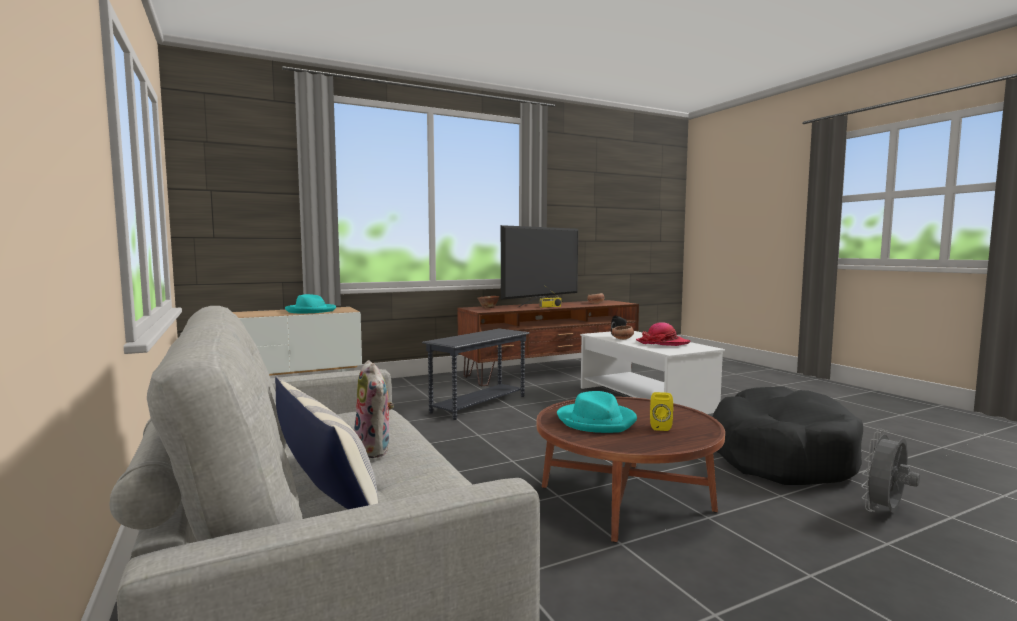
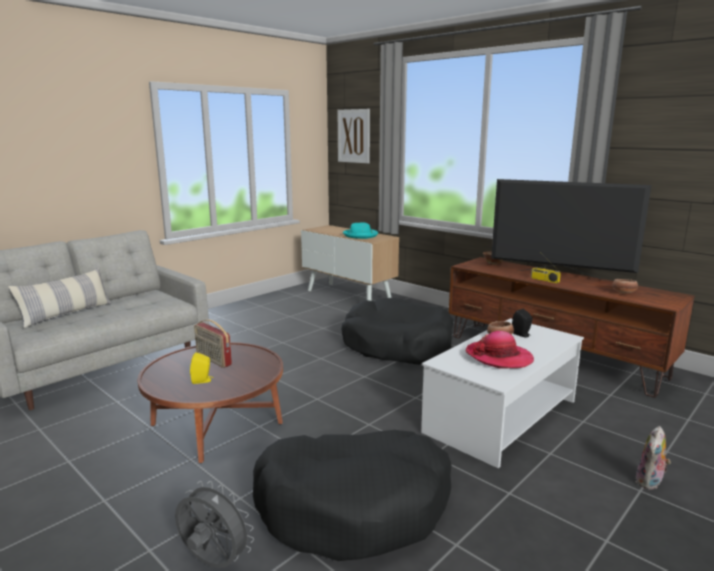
camera: 70 degrees right, 10 degrees up
plush toy [354,360,394,458] -> plush toy moved to [636,426,671,490]
grey side table [422,329,530,420] -> black dog bed [341,298,453,365]
turquoise hat [557,391,637,433] -> radio [194,319,232,368]
none -> picture [338,109,370,163]

